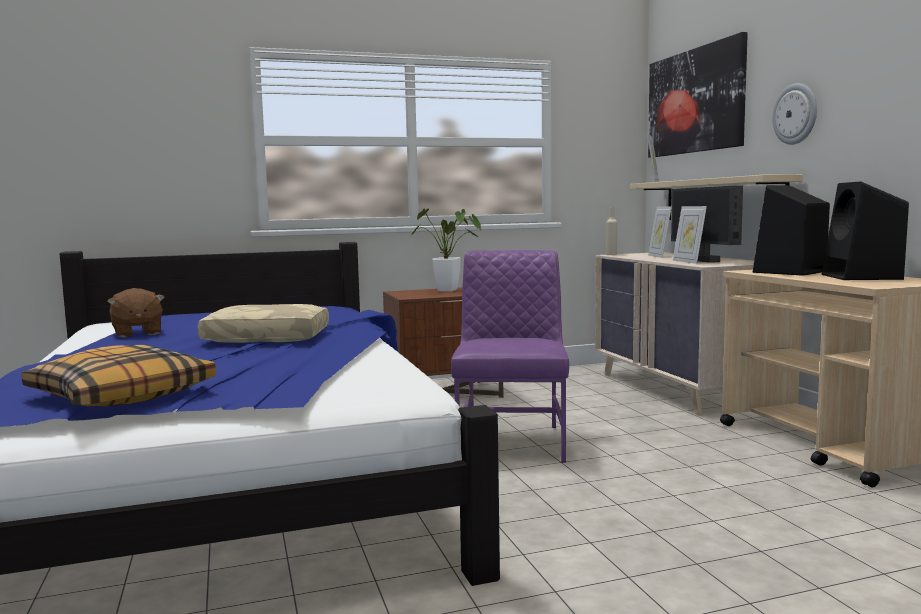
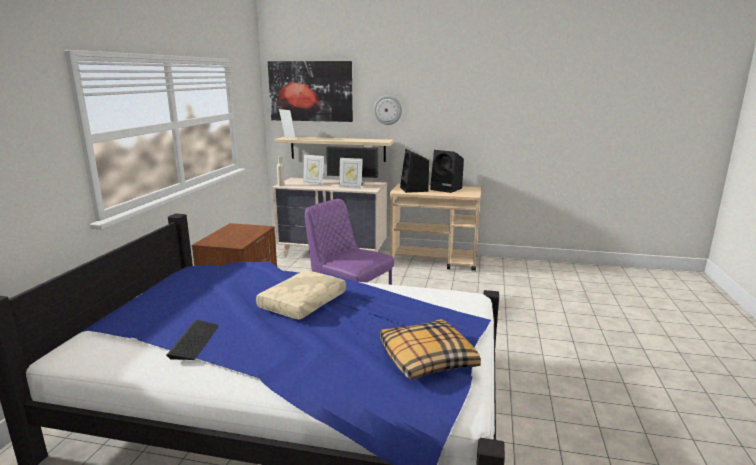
camera: 60 degrees left, 10 degrees up
brown plush toy [107,288,165,338] -> keyboard [166,320,219,360]
potted plant [411,208,481,292] -> none

